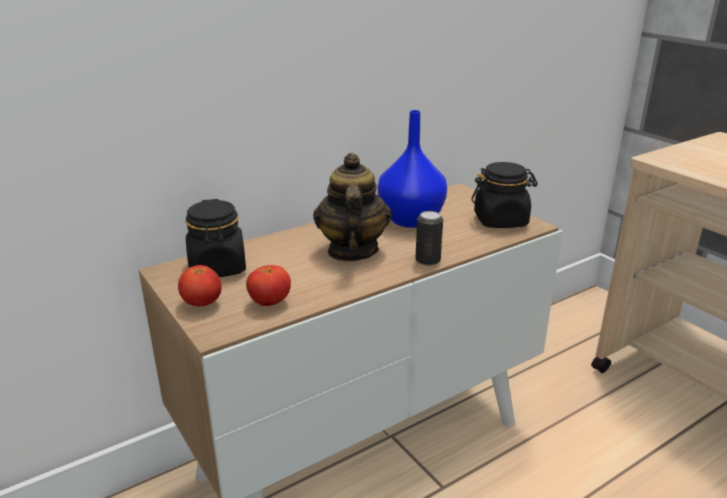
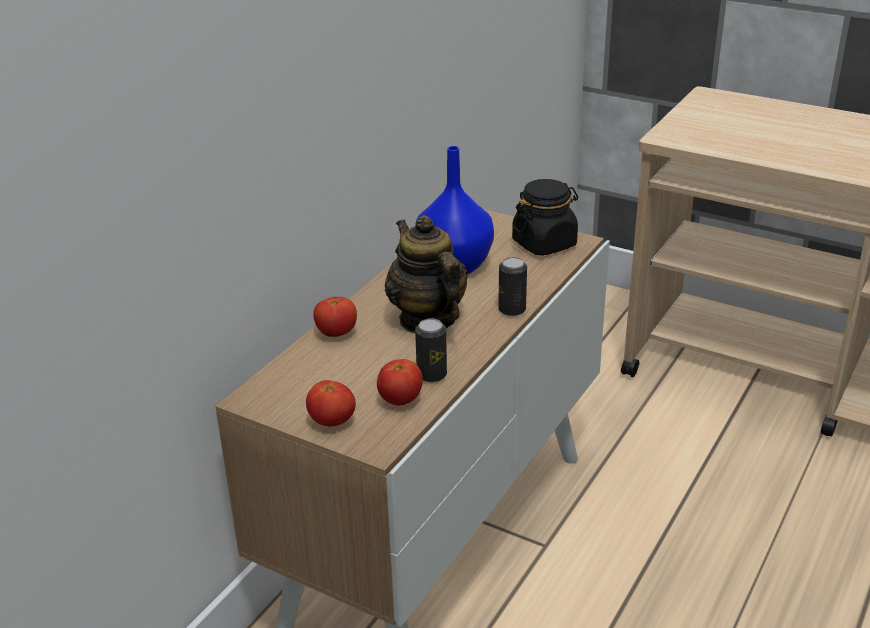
camera: 25 degrees left, 5 degrees up
black jar [185,199,246,277] -> none
none -> tomato [313,297,357,337]
none -> can [415,318,447,382]

